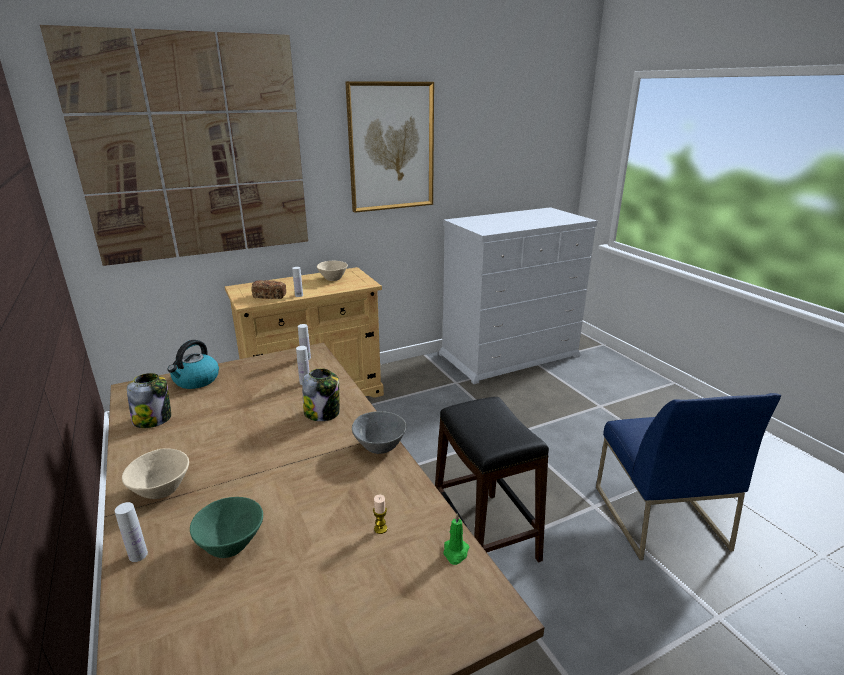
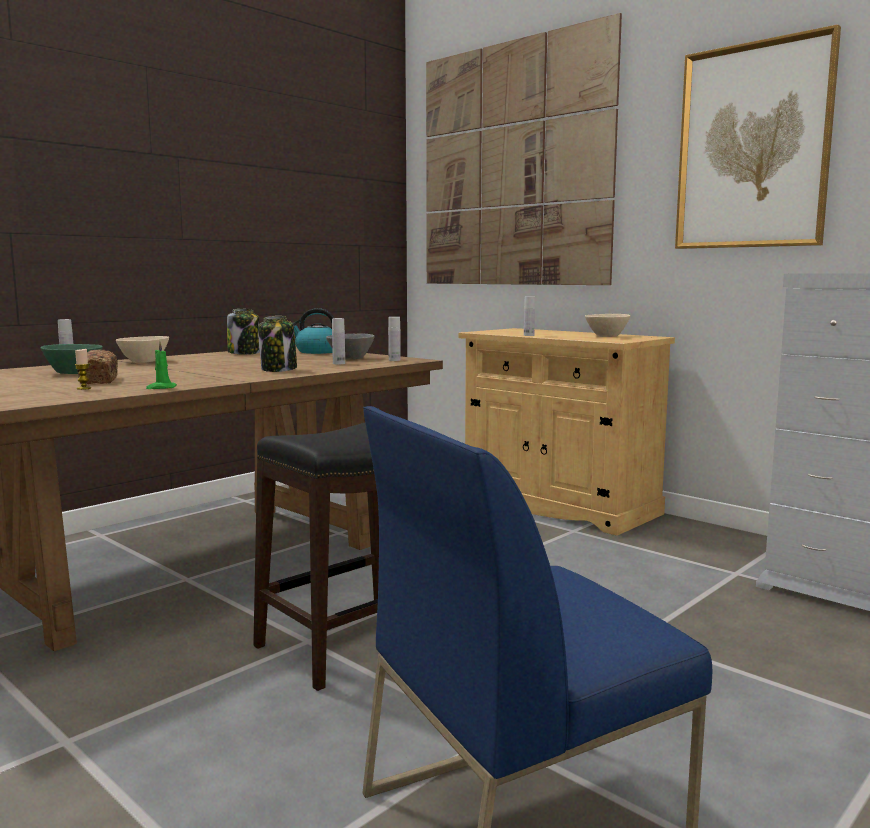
camera: 70 degrees right, 15 degrees down
bread [251,280,286,299] -> bread moved to [77,349,118,384]
grey bowl [352,411,407,454] -> grey bowl moved to [326,334,375,360]
green candle [444,513,469,565] -> green candle moved to [146,341,177,389]

